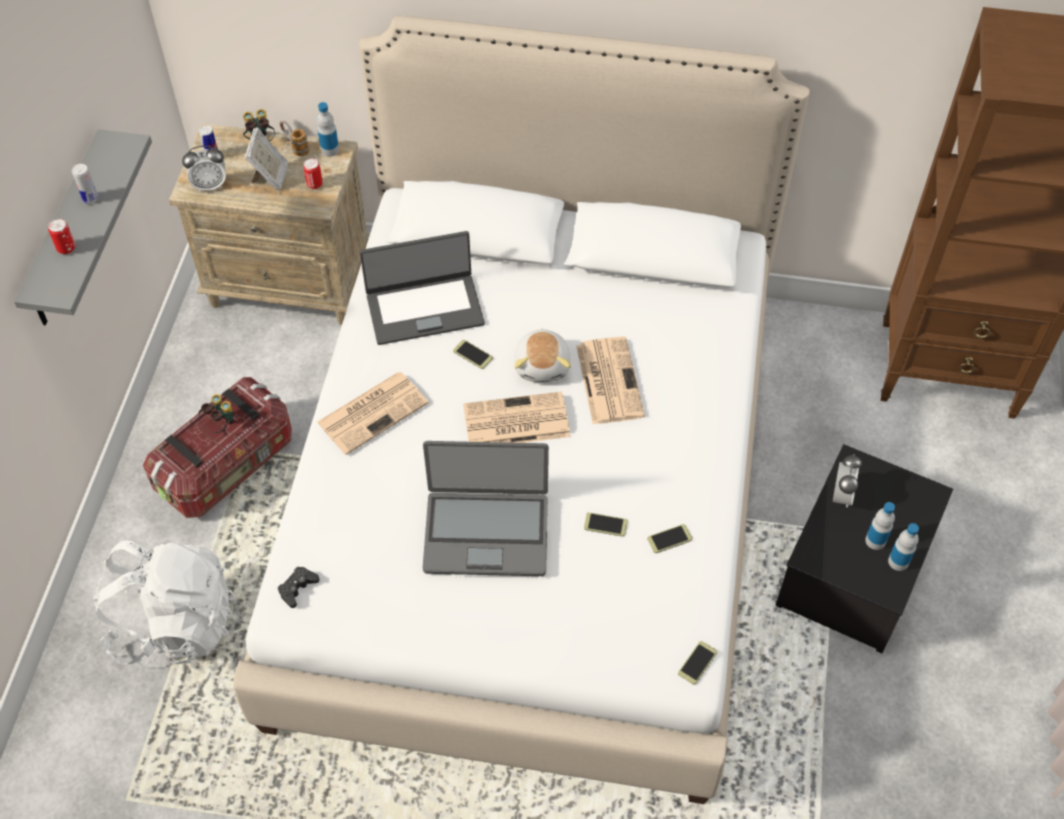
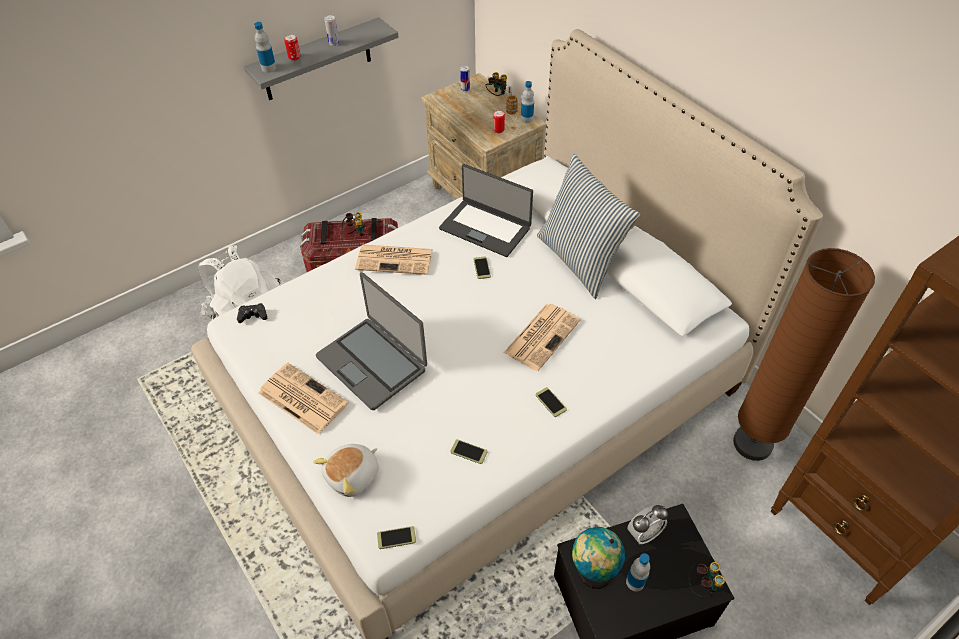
camera: 45 degrees right, 5 degrees down
alarm clock [182,146,226,192] -> none
picture frame [245,128,288,191] -> none
newspaper [463,391,570,443] -> newspaper moved to [258,363,349,435]
plush toy [514,328,571,382] -> plush toy moved to [313,444,378,497]
phone [584,512,628,537] -> phone moved to [536,387,567,417]
bottle [888,523,919,571] -> bottle moved to [254,22,276,73]
none -> pillow [537,154,640,299]
none -> globe [572,527,625,589]
none -> binoculars [689,562,725,597]
none -> brown floor lamp [733,248,875,461]

